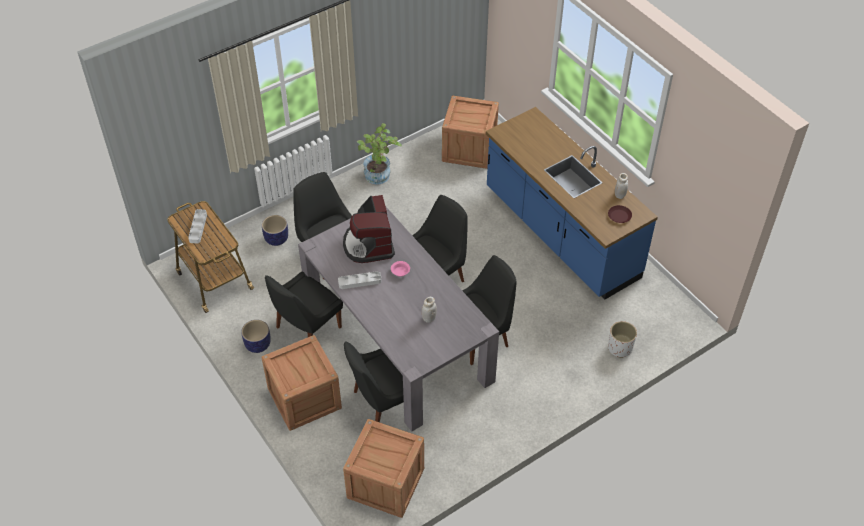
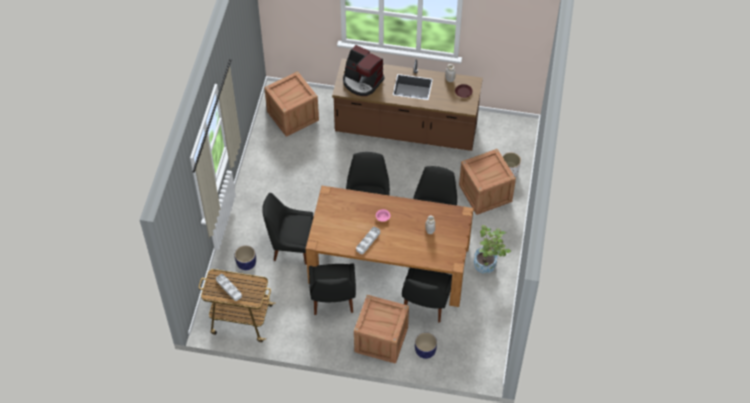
camera: 45 degrees left, 5 degrees up
planter [241,320,271,353] -> planter moved to [415,332,437,359]
grey dining table [298,207,499,431] -> brown dining table [305,186,474,307]
coffee machine [343,195,395,263] -> coffee machine moved to [343,45,384,96]
crate [343,419,424,518] -> crate moved to [459,149,516,215]
potted plant [357,123,402,185] -> potted plant moved to [474,225,511,274]
blue counter [486,107,658,300] -> brown counter [332,58,483,151]

